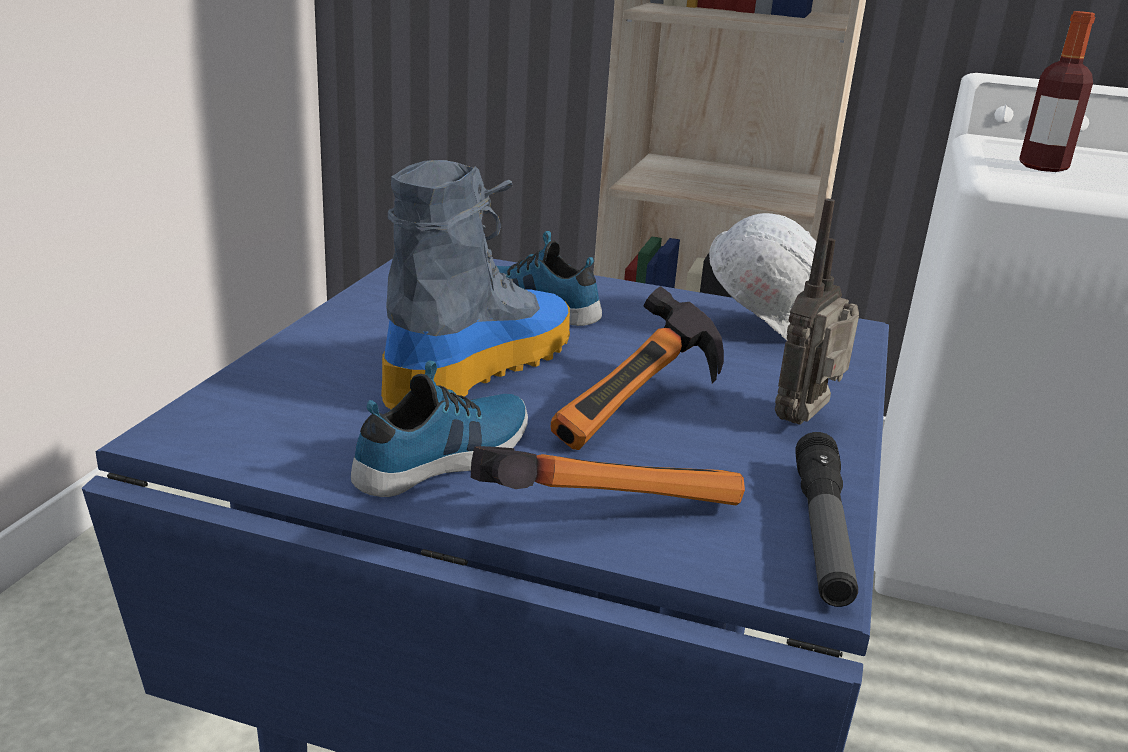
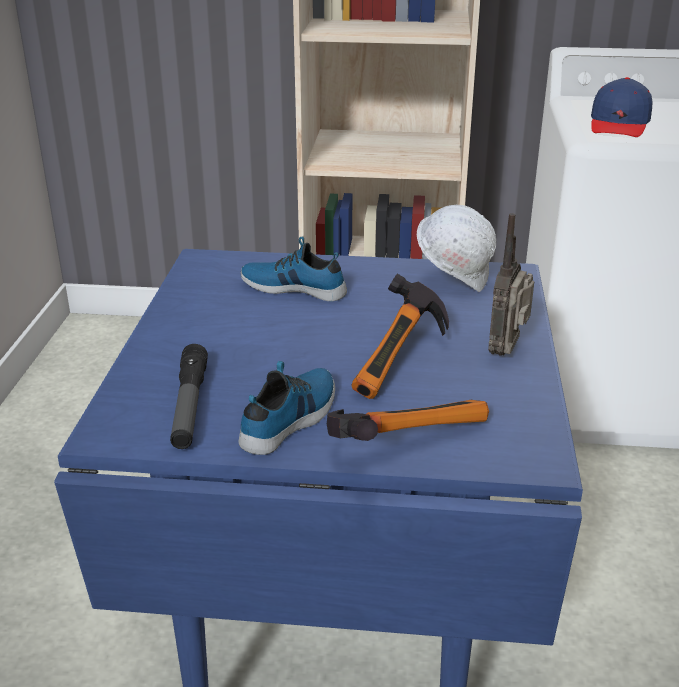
camera: 10 degrees left, 5 degrees up
boot [381,160,570,409] -> none
flashlight [795,432,858,607] -> flashlight moved to [170,344,208,449]
bottle [1019,11,1095,172] -> blue cap [591,77,652,137]

